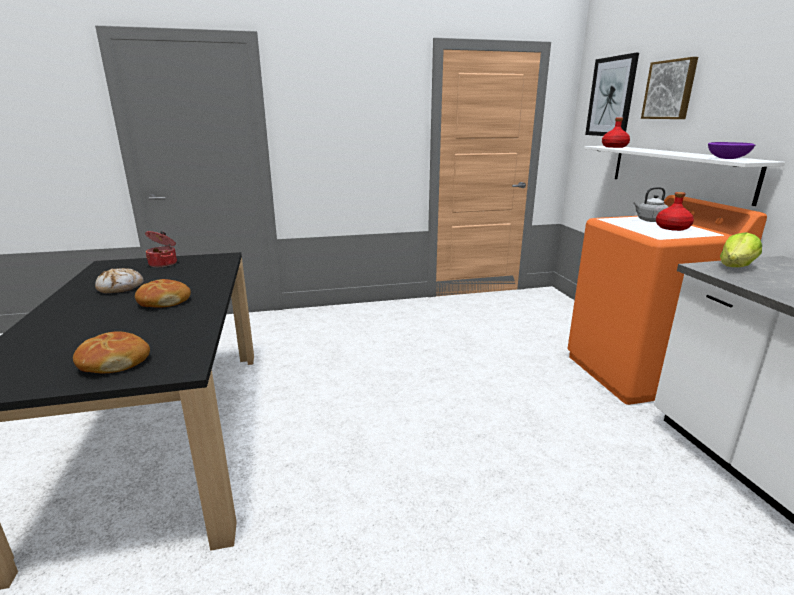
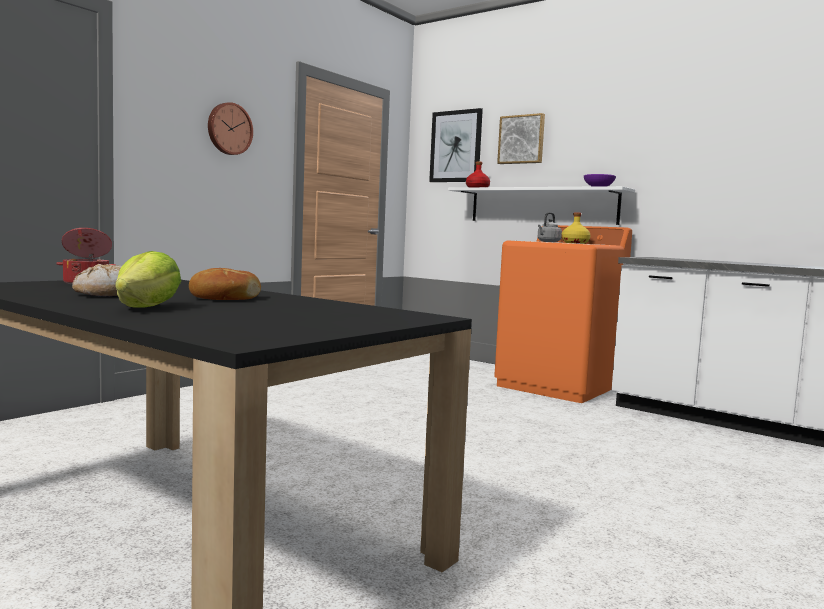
camera: 40 degrees left, 15 degrees down
bread [73,331,150,373] -> none
red bottle [656,192,694,231] -> yellow bottle [561,212,591,244]
lettuce [720,232,762,267] -> lettuce moved to [115,251,181,308]
none -> wall clock [208,102,253,155]

